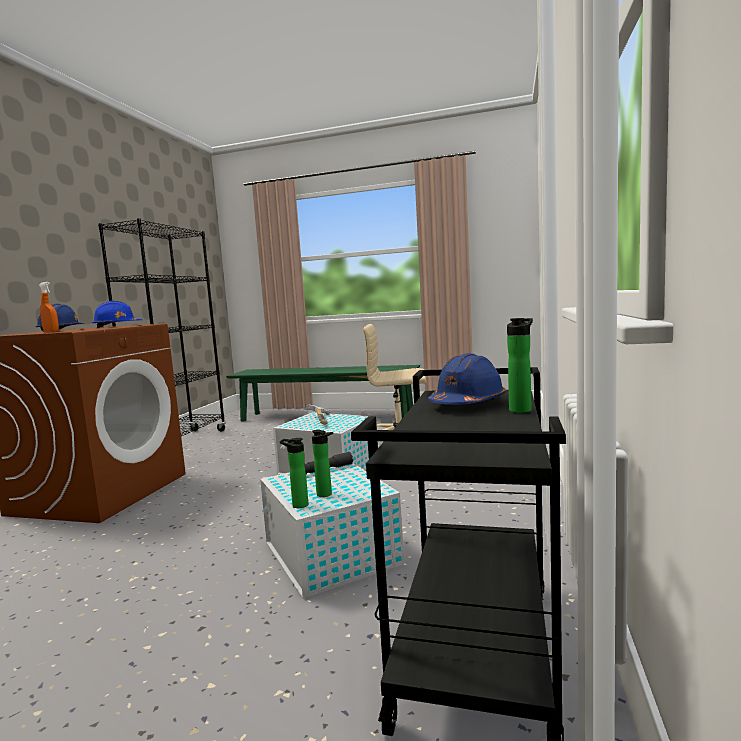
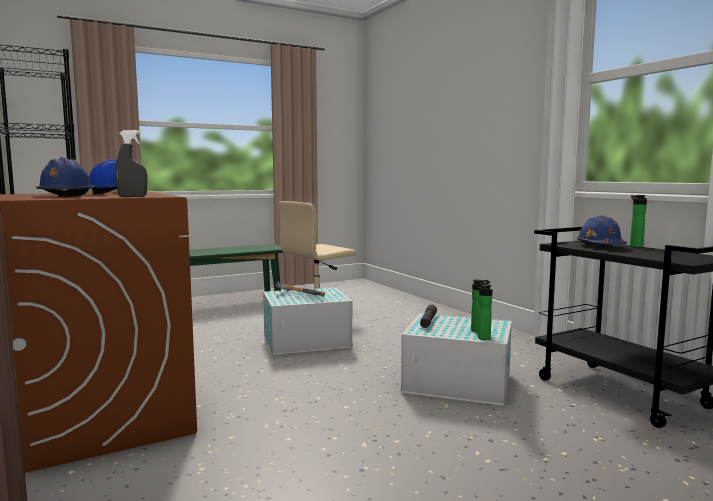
camera: 45 degrees left, 0 degrees up
orange spray bottle [39,282,59,333] -> grey spray bottle [116,130,147,197]

